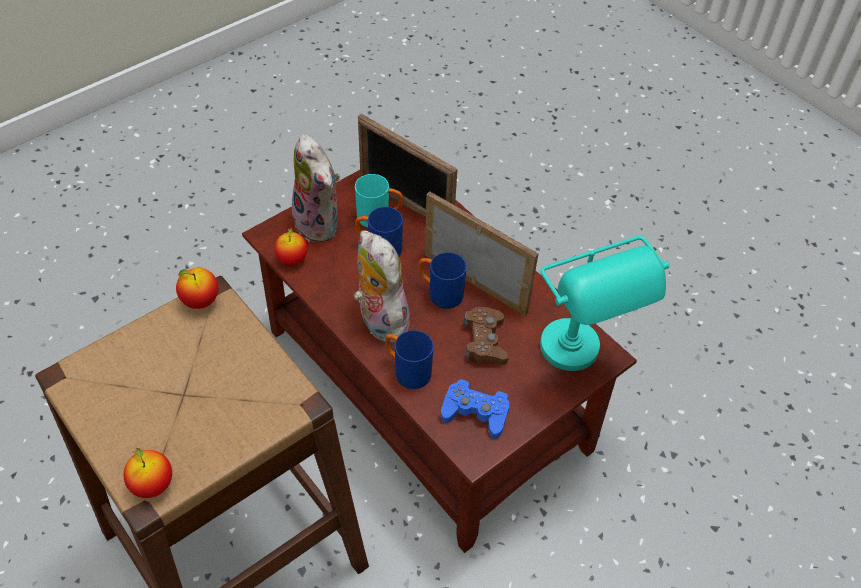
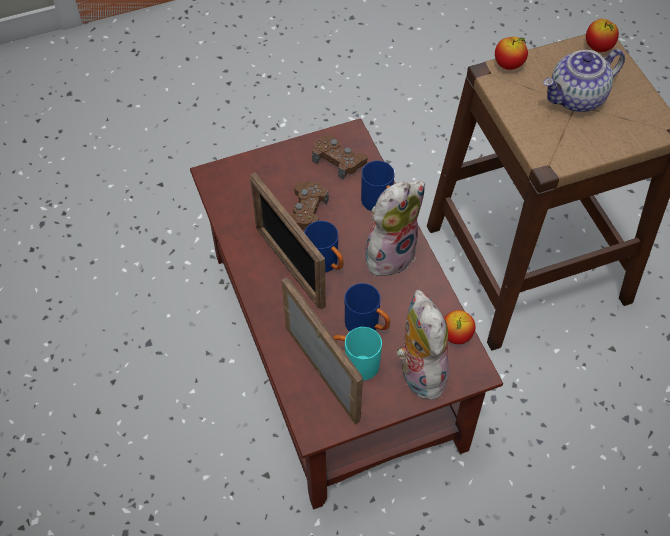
camera: 160 degrees left, 5 degrees up
apple [176,267,218,309] -> apple moved to [495,37,528,70]
plush toy [354,230,410,343] -> plush toy turned 120 degrees counterclockwise [365,181,425,276]
blue game controller [441,379,509,439] -> brown game controller [312,134,367,180]
turquoise table lamp [540,236,669,371] -> none
none -> teapot [543,49,625,112]

